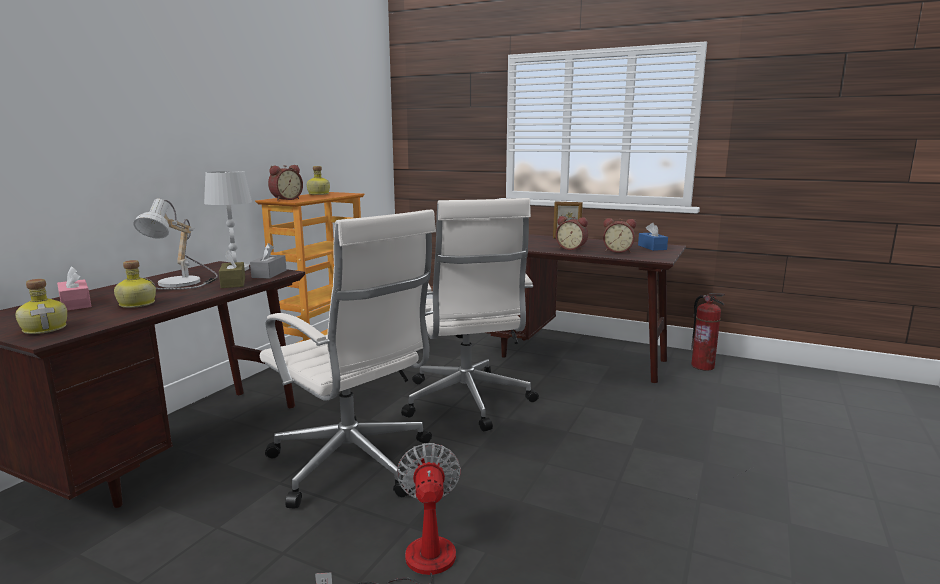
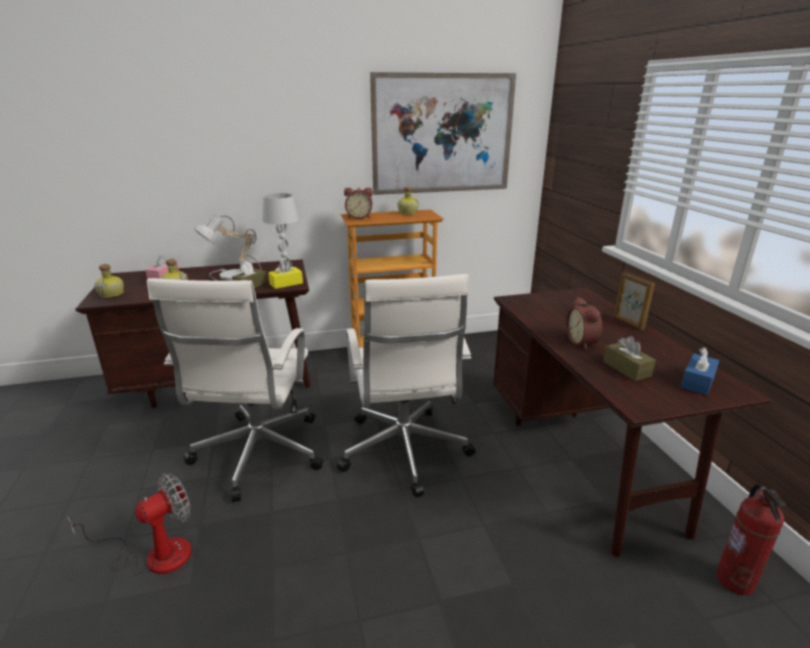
camera: 50 degrees right, 10 degrees up
grey tissue box [250,243,286,279] -> yellow tissue box [268,260,303,289]
white office chair [401,198,539,431] -> white office chair turned 45 degrees counterclockwise [337,274,476,497]
alarm clock [603,218,636,253] -> brown tissue box [603,336,656,381]
none -> picture [370,72,516,195]

